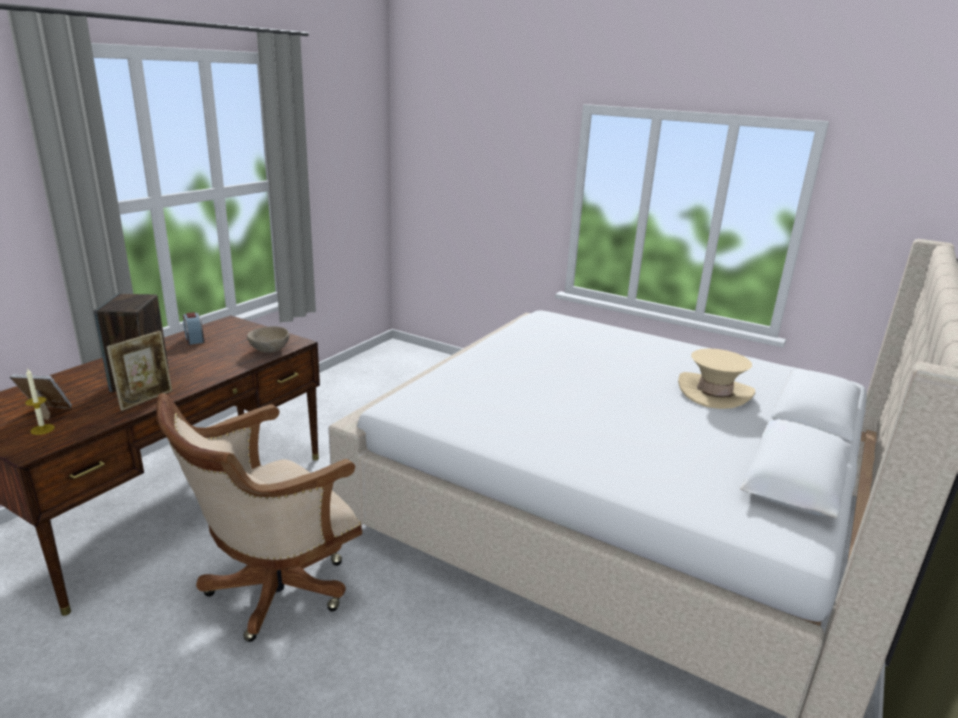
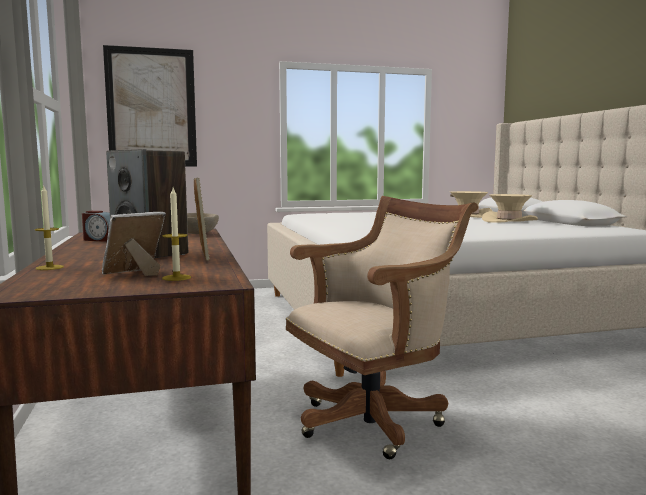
camera: 45 degrees left, 15 degrees down
office chair [156,393,362,642] -> office chair turned 120 degrees counterclockwise [286,196,478,459]
none -> candle [35,186,64,270]
none -> picture [103,45,197,166]
none -> beige hat [482,194,538,223]

